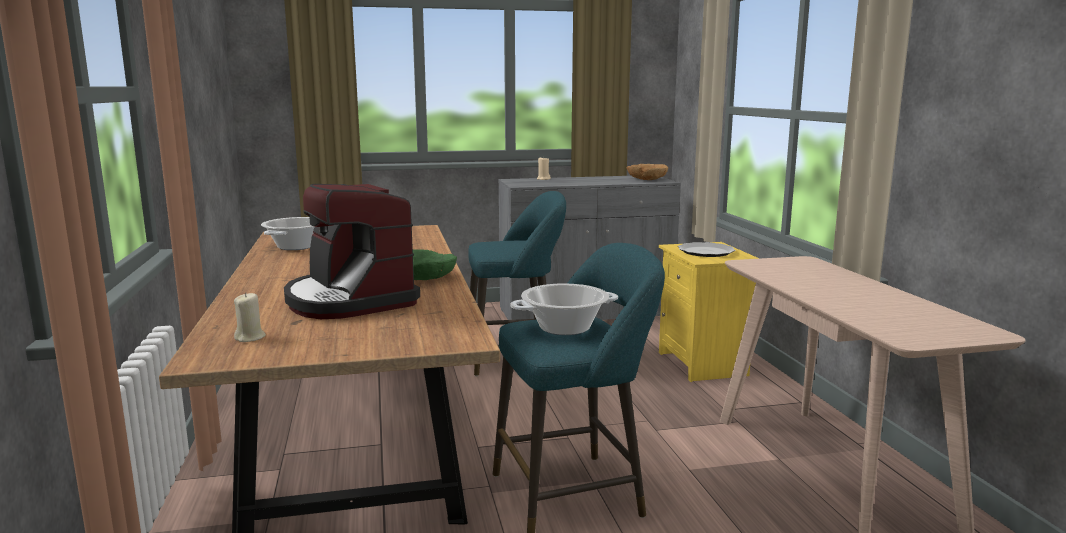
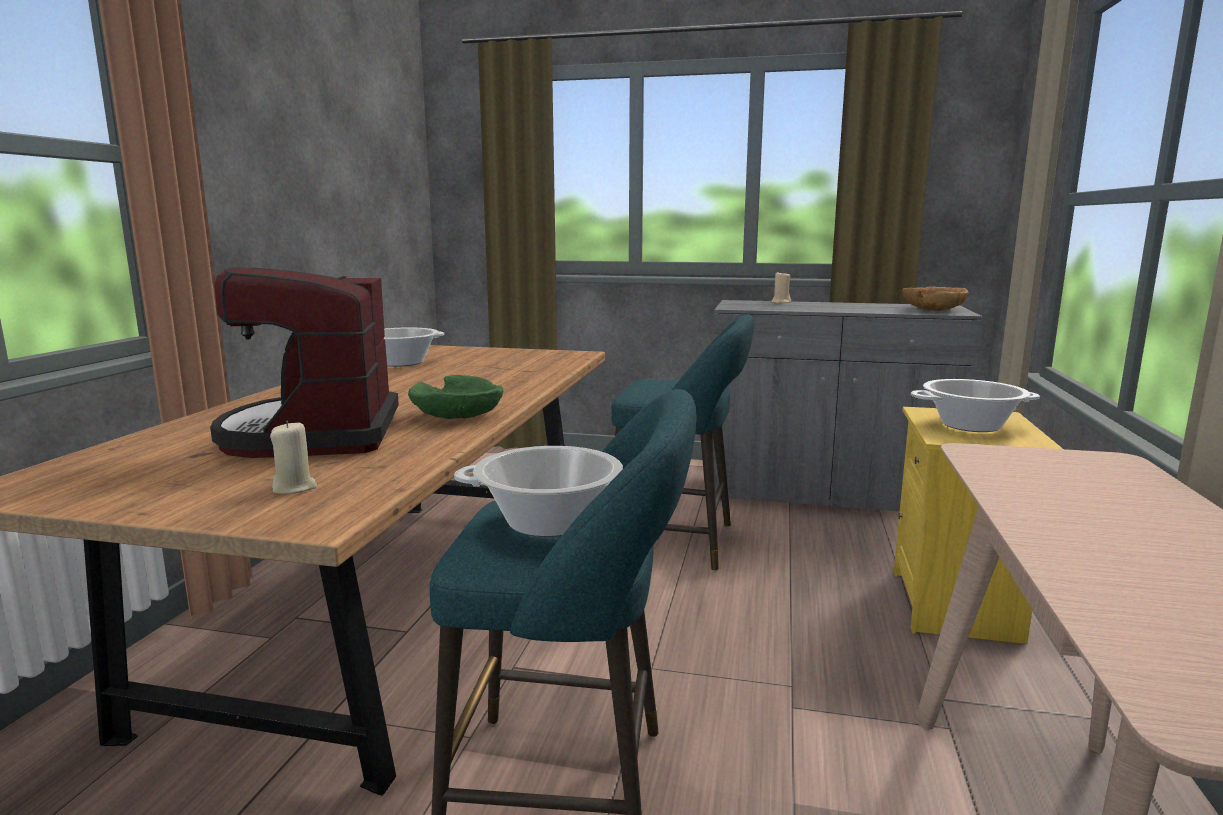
camera: 25 degrees right, 0 degrees up
beige candle [234,293,266,342] -> beige candle moved to [270,421,317,494]
plate [678,242,736,257] -> cooking pot [911,379,1040,432]

